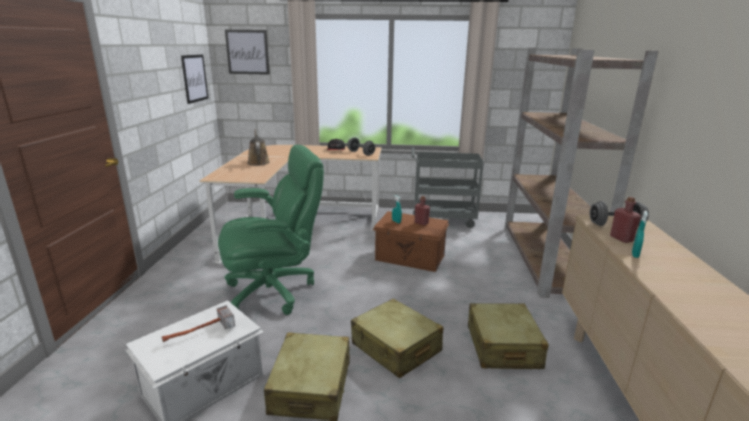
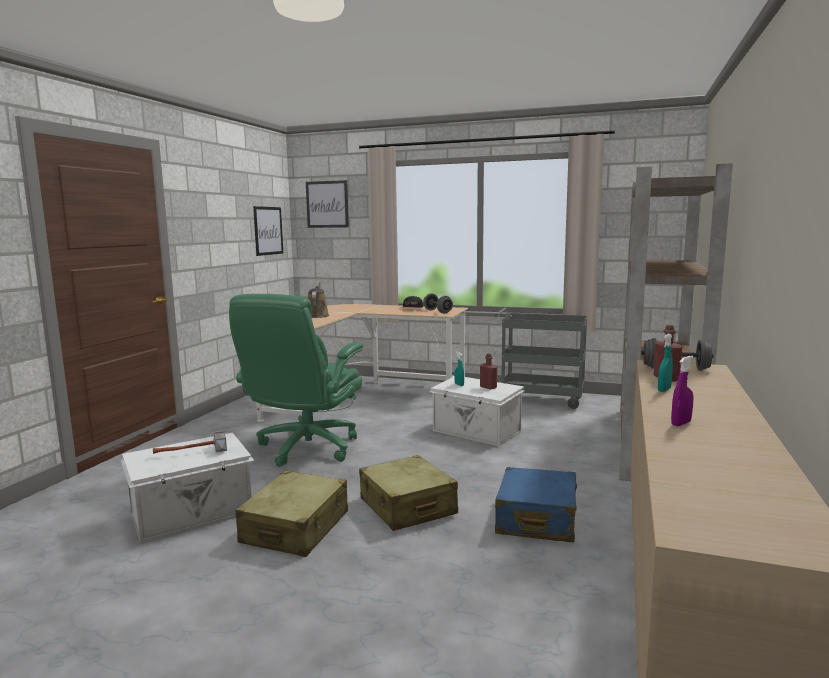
camera: 15 degrees right, 10 degrees down
green office chair [218,145,324,315] -> green office chair turned 120 degrees clockwise [229,294,363,467]
brown storage box [372,211,449,272] -> white storage box [429,376,524,446]
beige suitcase [468,303,549,369] -> blue suitcase [495,467,577,542]
none -> purple spray bottle [671,356,694,426]

